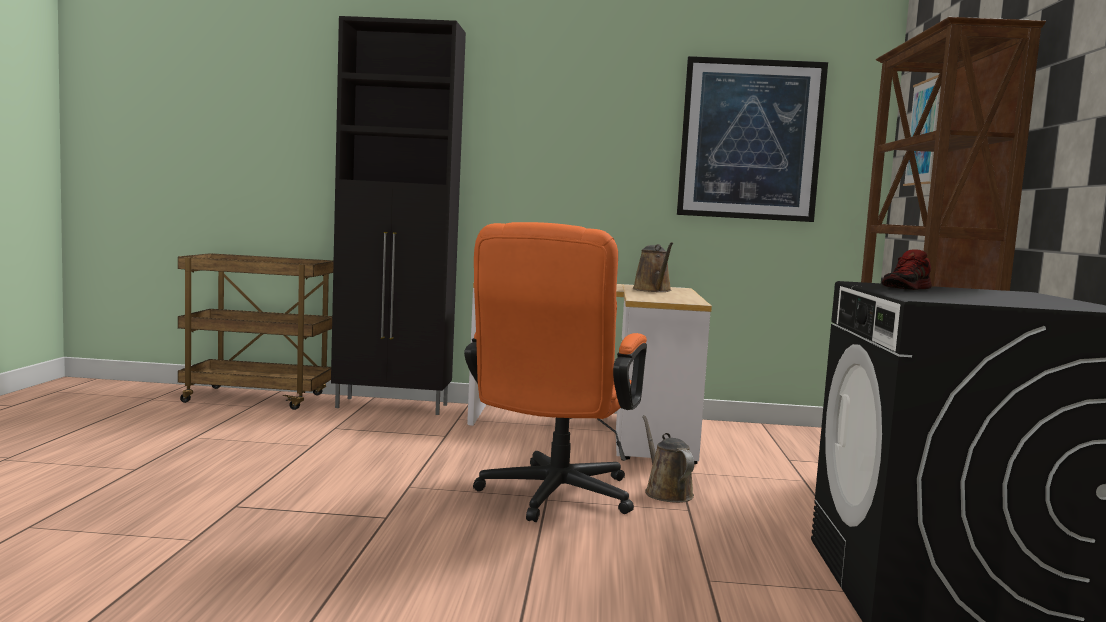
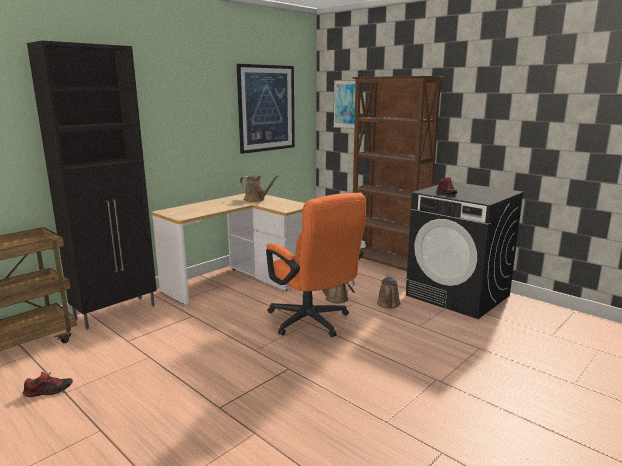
camera: 50 degrees left, 10 degrees up
none -> shoe [23,372,73,397]
none -> brown watering can [377,276,401,309]

